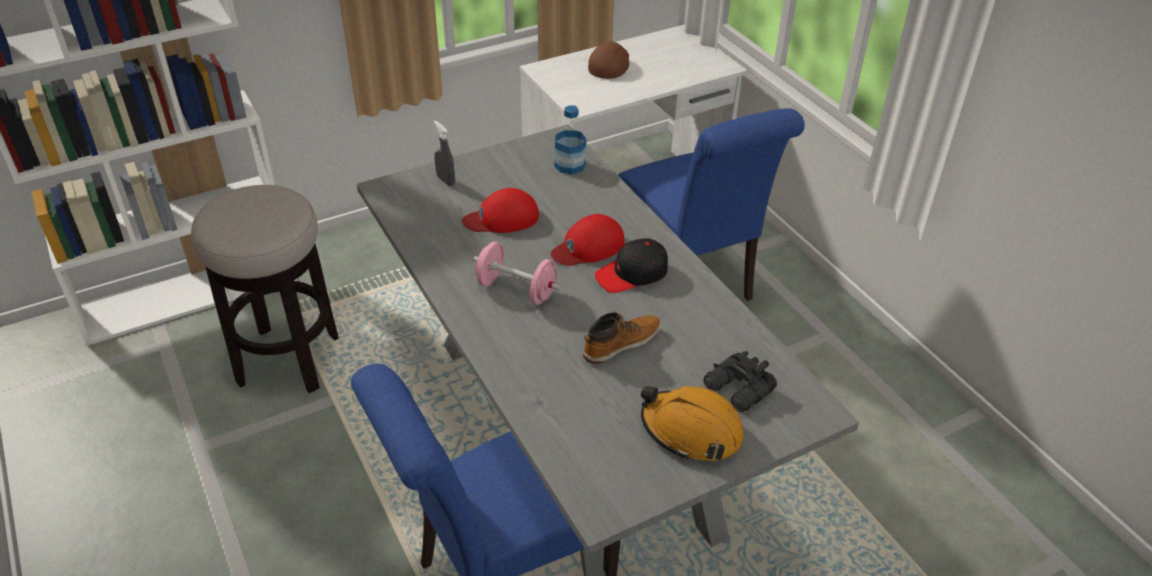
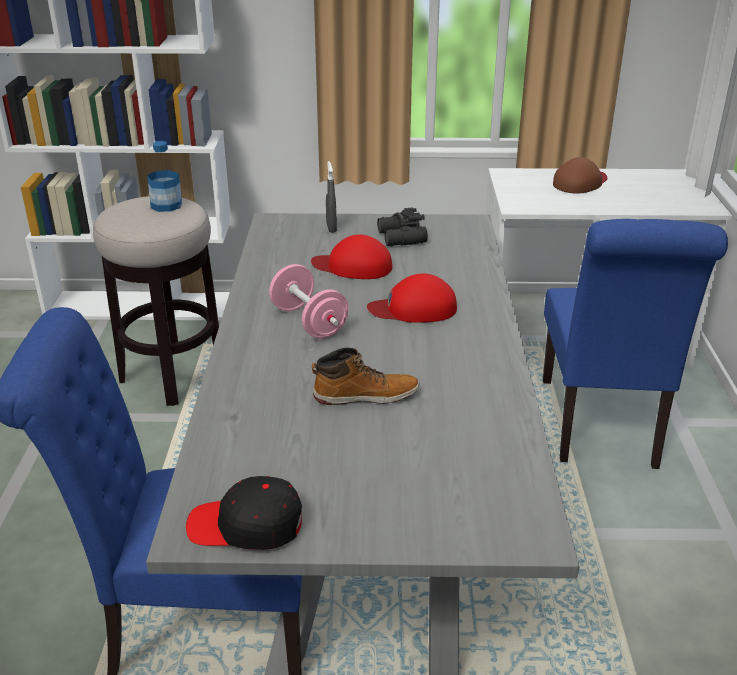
camera: 30 degrees right, 10 degrees down
bottle [554,105,586,175] -> bottle moved to [147,141,182,212]
black cap [595,238,668,293] -> black cap moved to [186,476,302,550]
orange hard hat [641,386,744,461] -> none
black binoculars [704,351,777,412] -> black binoculars moved to [377,207,428,246]

